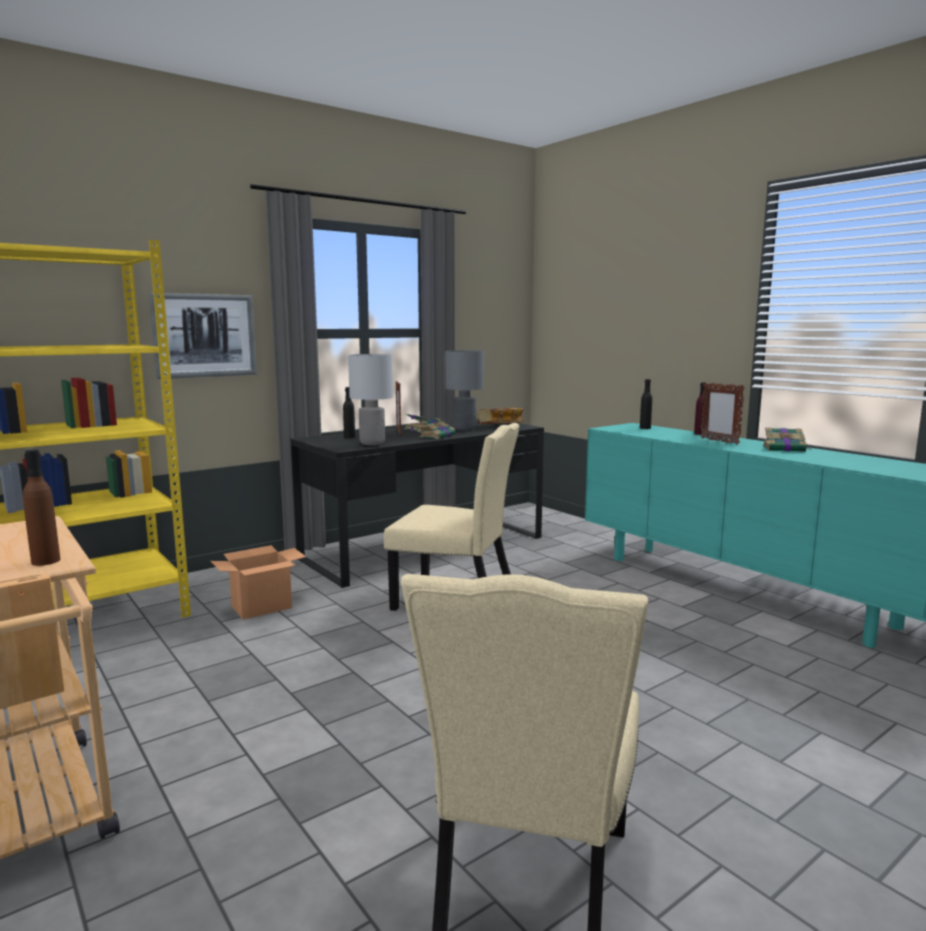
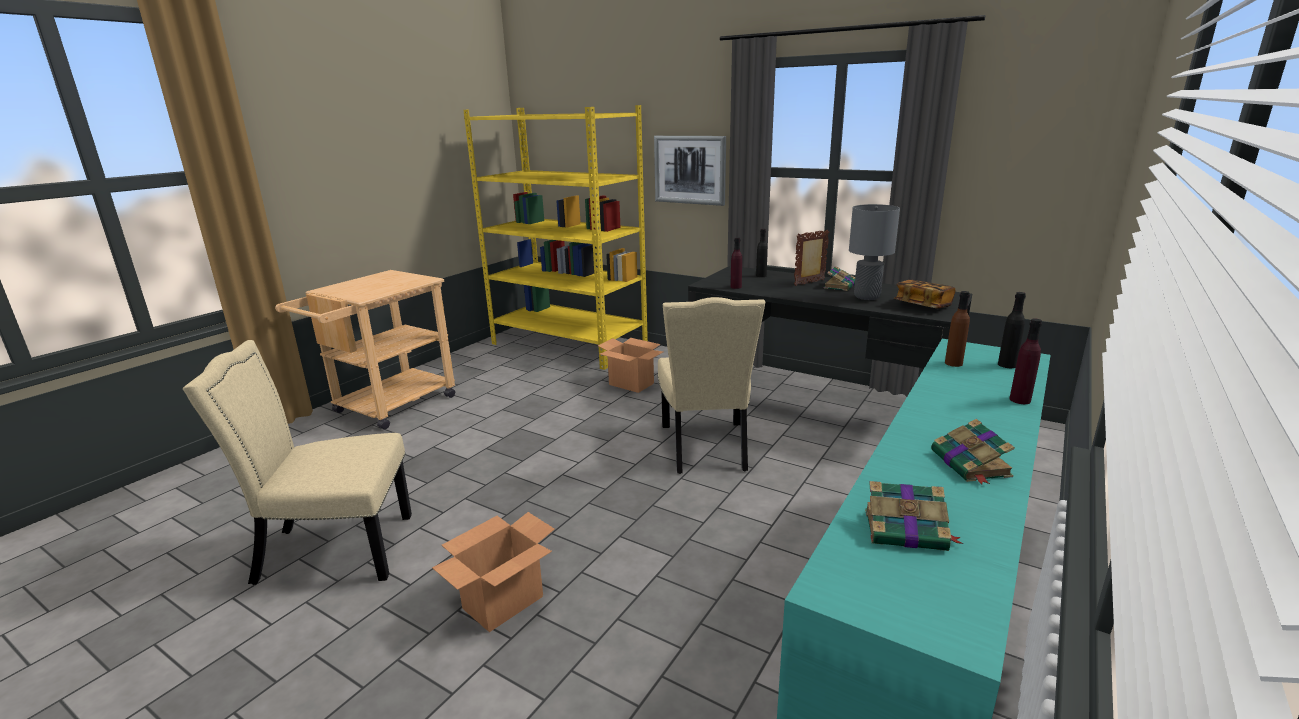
camera: 70 degrees right, 10 degrees up
brown bottle [23,449,60,566] -> brown bottle moved to [945,291,970,367]
grey table lamp [348,354,393,446] -> purple bottle [731,237,742,289]
book [419,418,456,439] -> book moved to [865,481,963,551]
picture frame [700,382,745,445] -> none
none -> cardboard box [432,512,555,632]

